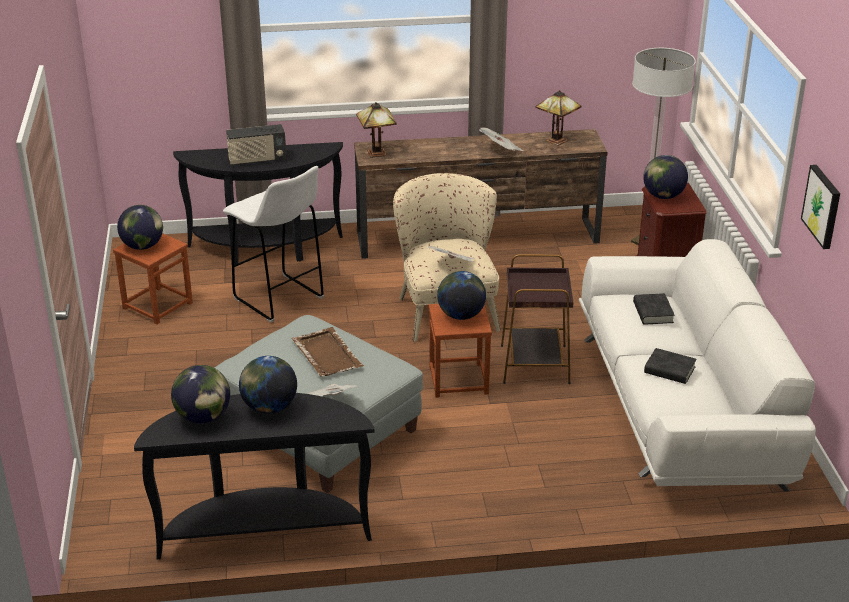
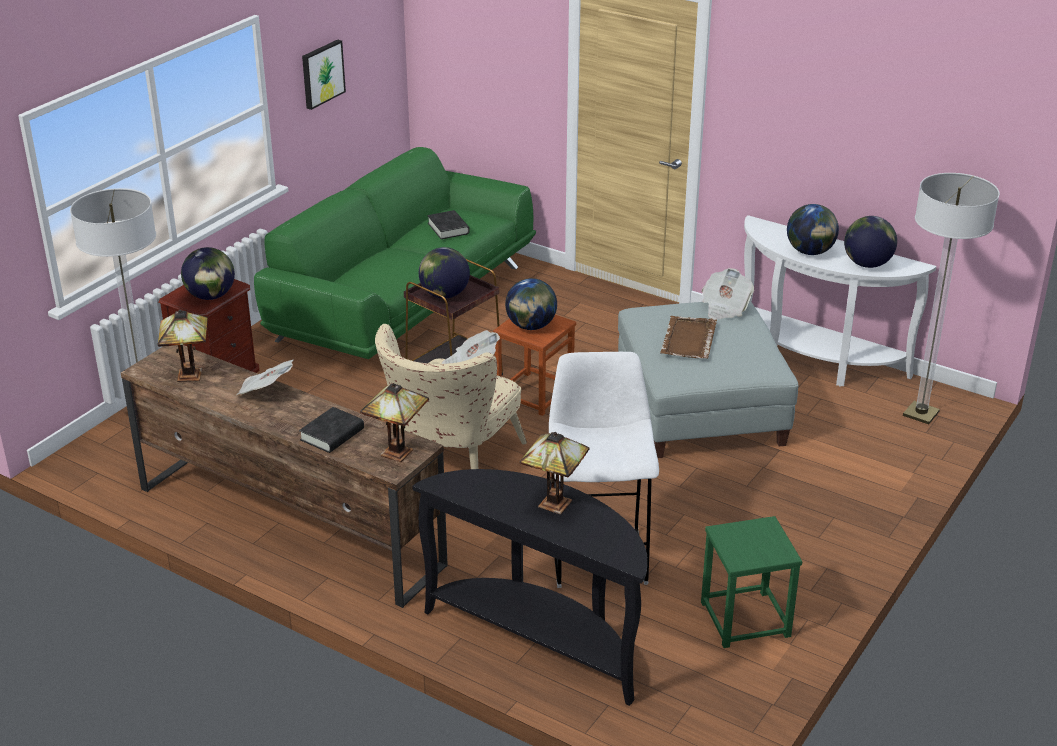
camera: 140 degrees left, 0 degrees up
brown stool [113,233,193,325] -> green stool [701,516,802,648]
globe [117,205,163,250] -> globe moved to [419,247,470,299]
black console table [134,393,374,559] -> white console table [744,215,936,387]
radio [226,124,286,166] -> table lamp [520,432,590,514]
white sofa [579,239,816,492] -> green sofa [254,147,536,359]
black book [633,293,675,325] -> black book moved to [299,407,364,453]
none -> floor lamp [903,173,1000,424]

